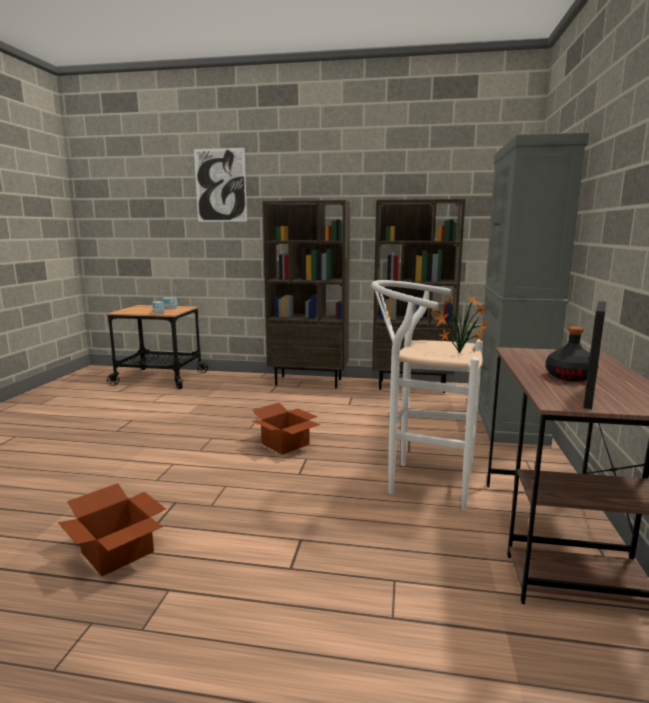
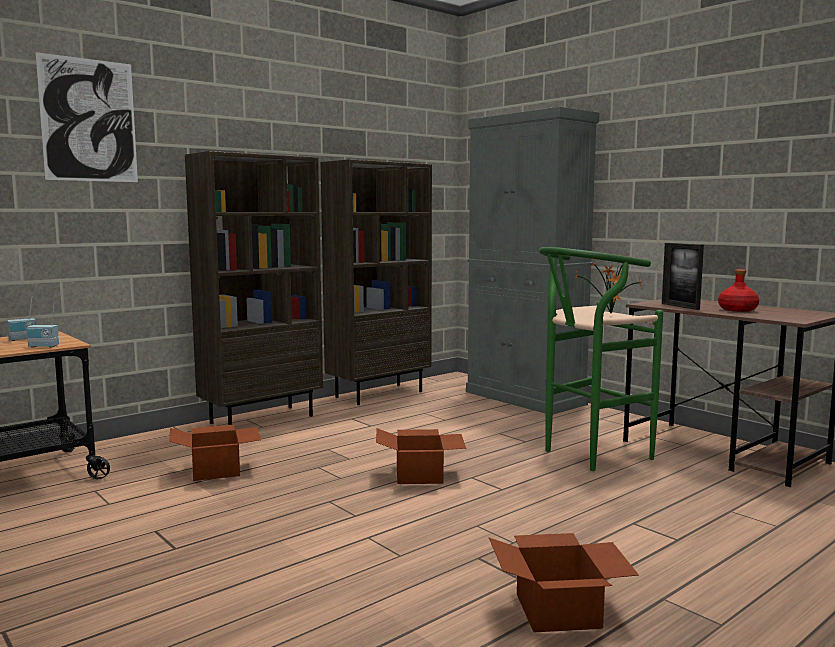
camera: 50 degrees left, 5 degrees down
white stool [371,280,483,510] -> green stool [539,247,663,471]
black bottle [546,326,598,382] -> red bottle [718,269,759,312]
picture frame [583,301,606,409] -> picture frame moved to [662,243,704,310]
none -> cardboard box [169,425,261,481]

